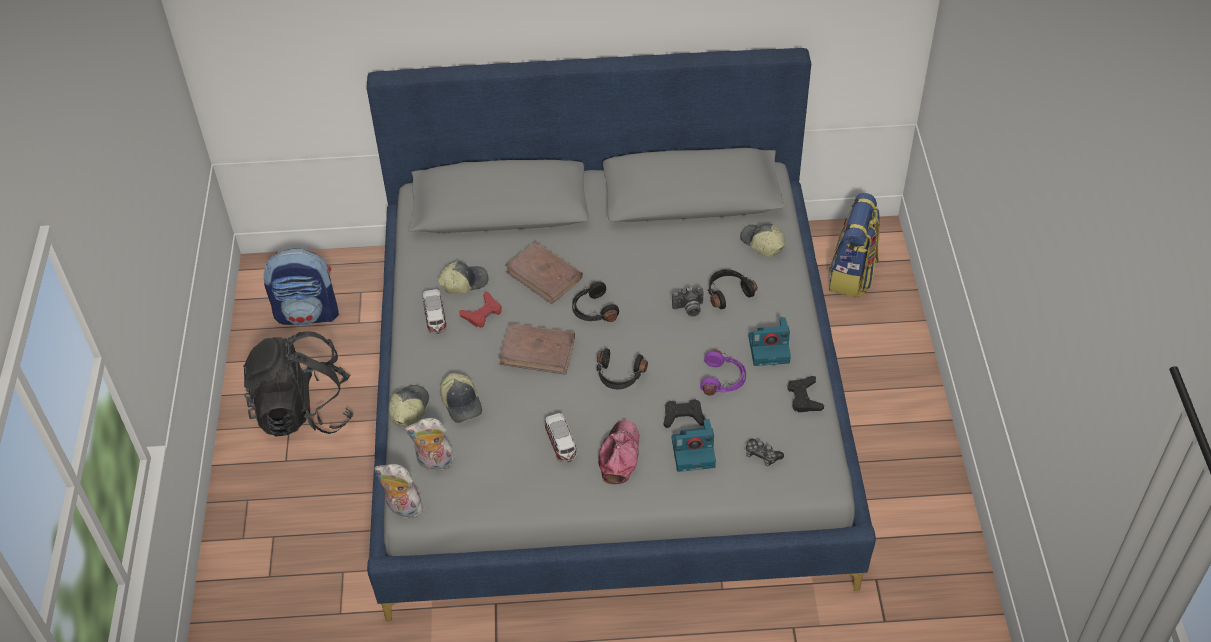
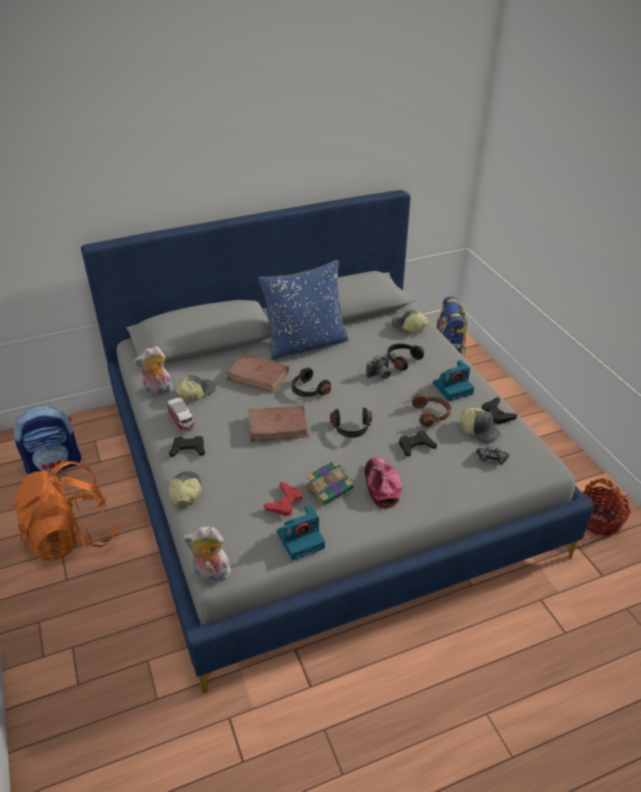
camera: 20 degrees left, 10 degrees down
black backpack [243,331,354,437] -> orange backpack [12,461,119,560]
plush toy [404,418,455,471] -> plush toy moved to [133,346,172,397]
cap [440,373,482,423] -> cap moved to [460,408,501,444]
red game controller [459,291,502,328] -> red game controller moved to [264,482,302,516]
toy car [544,413,577,463] -> book [305,459,354,505]
camera [672,419,716,472] -> camera moved to [277,505,325,560]
purple headphones [700,350,746,395] -> brown headphones [412,394,451,427]
none -> black game controller [169,436,205,457]
none -> blue pillow [258,260,349,360]
none -> basket [583,478,631,536]

